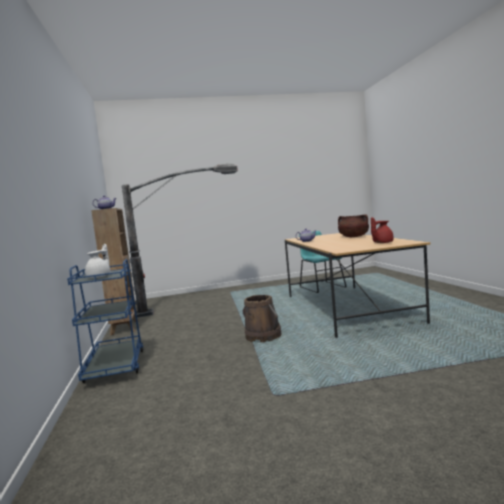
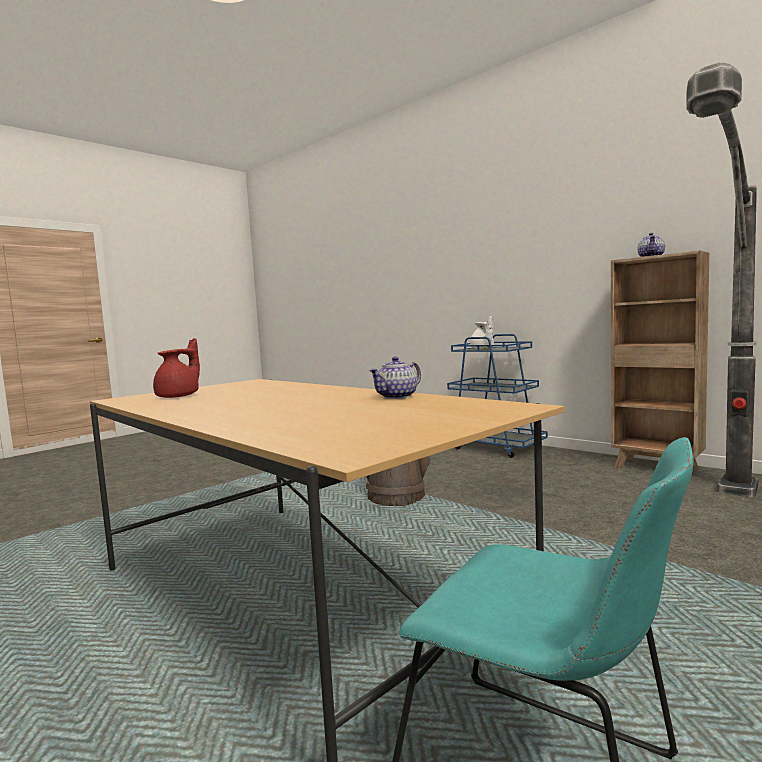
camera: 145 degrees right, 0 degrees up
brown cooking pot [338,214,369,237] -> none

